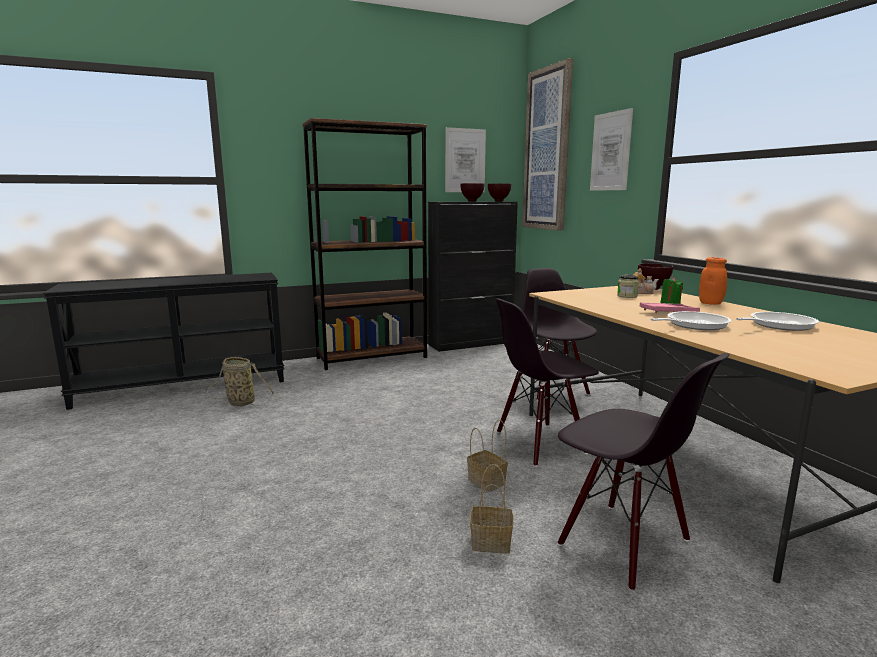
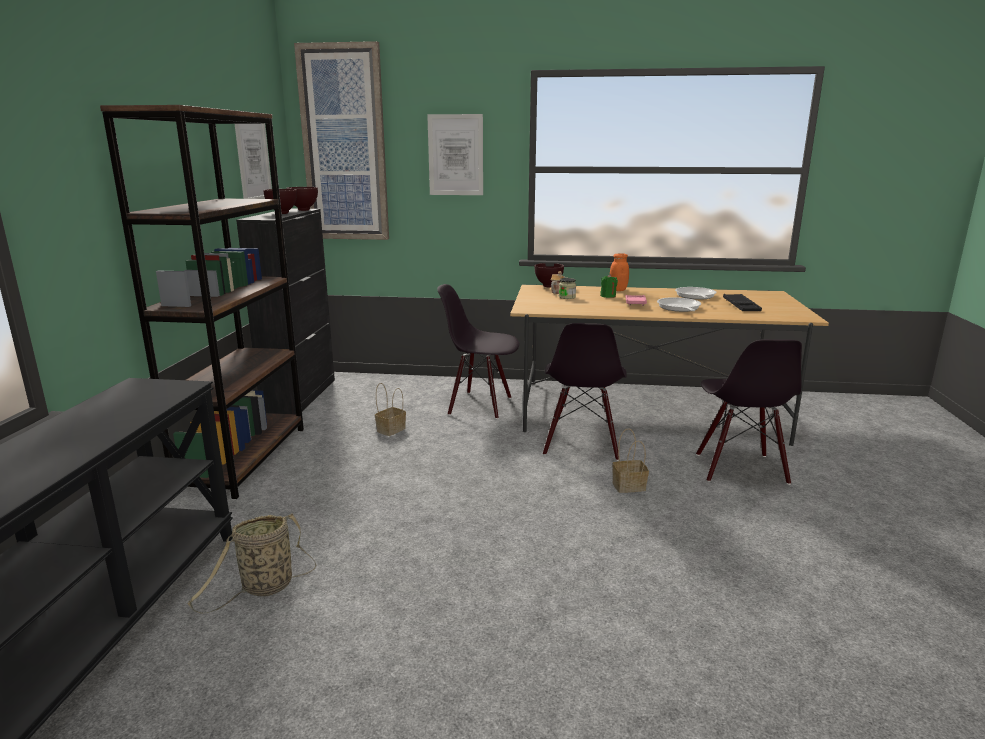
camera: 60 degrees left, 5 degrees up
basket [470,464,513,554] -> basket moved to [375,383,406,436]
black chair [558,353,730,591] -> black chair turned 105 degrees clockwise [696,339,802,485]
none -> black tray [723,294,762,311]

